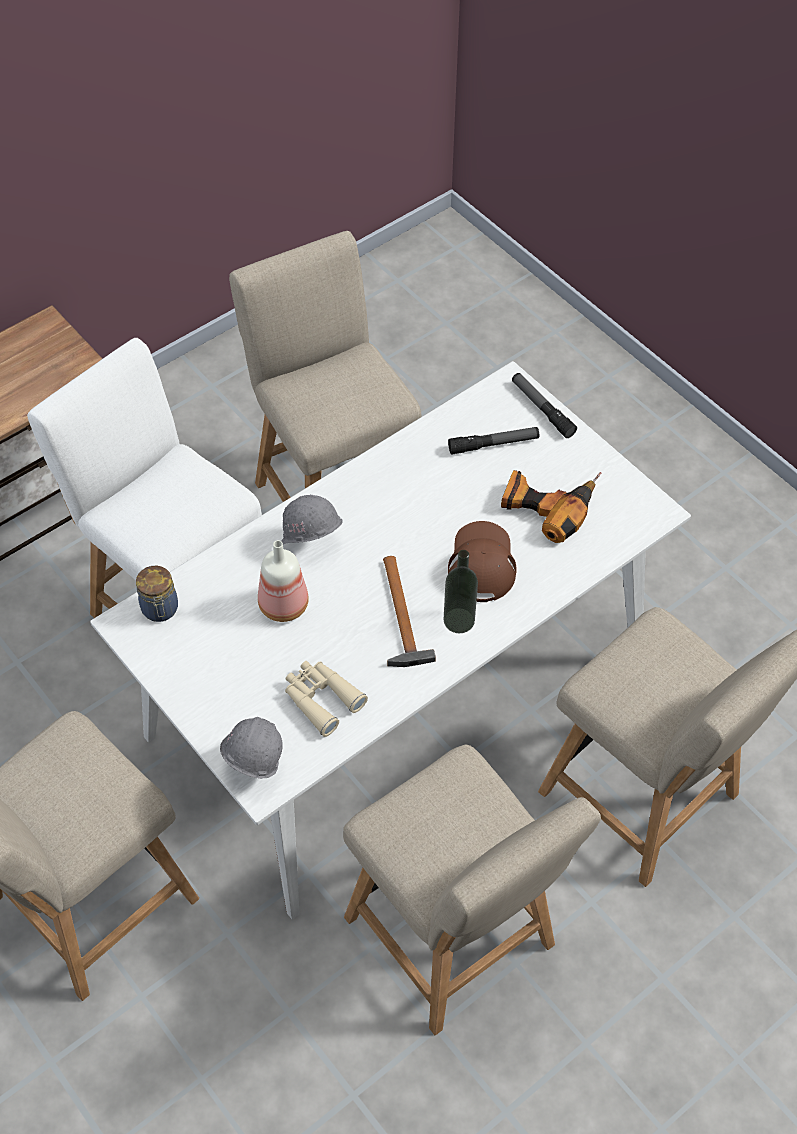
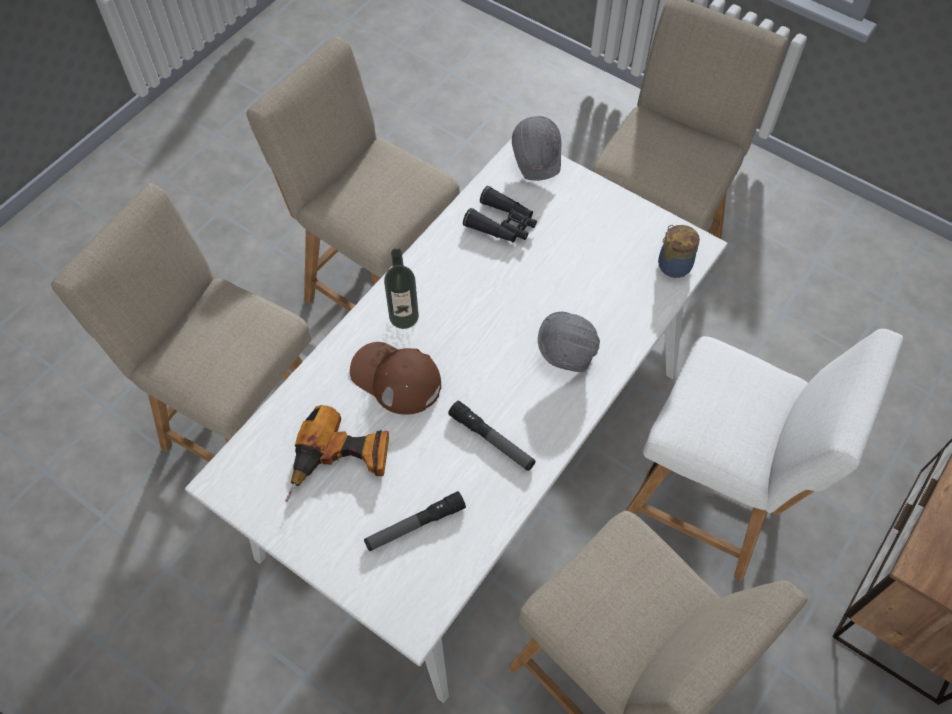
camera: 165 degrees right, 5 degrees up
bottle [258,540,309,622] -> none
beige binoculars [285,661,368,737] -> black binoculars [463,186,537,243]
hammer [383,556,436,667] -> none
brown cap [448,521,517,602] -> brown cap turned 135 degrees clockwise [350,342,441,415]
flashlight [512,373,577,438] -> flashlight moved to [448,401,536,471]

